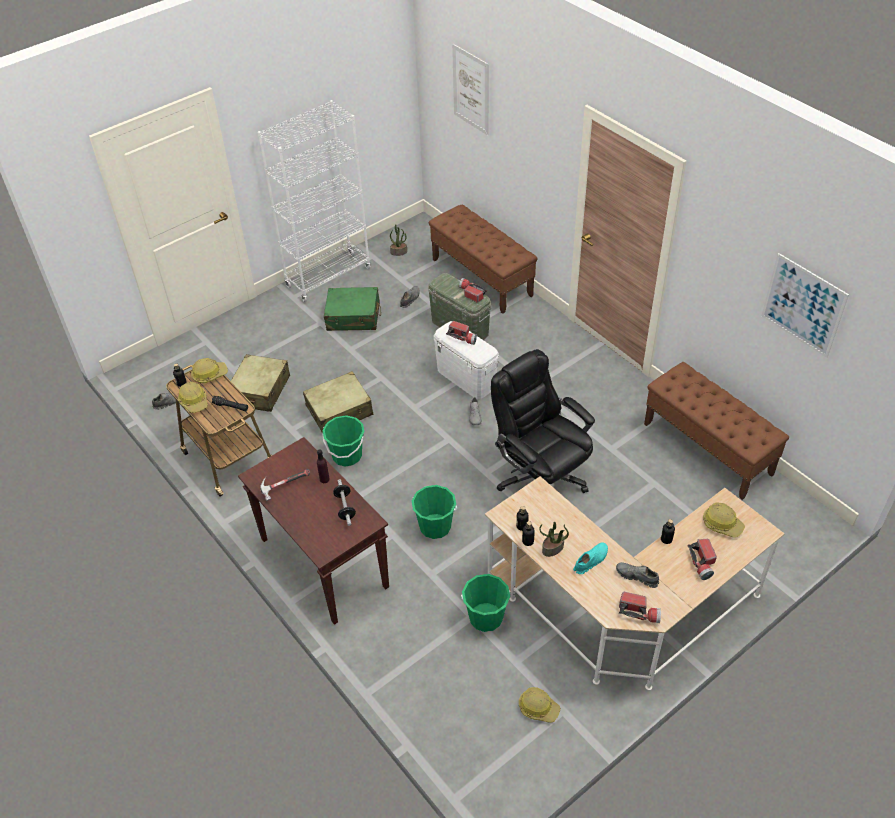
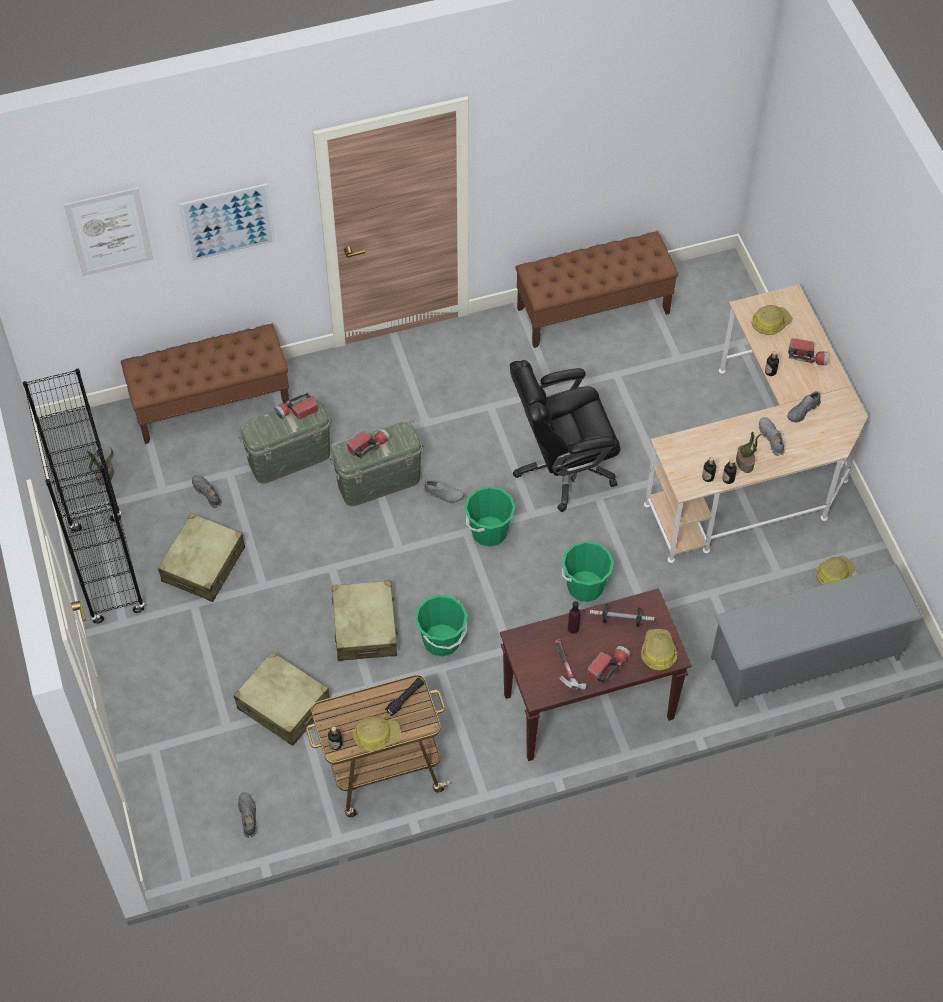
camera: 70 degrees left, 10 degrees up
hard hat [191,358,228,383] -> hard hat moved to [641,629,677,671]
white bookcase [258,100,371,302] -> black bookcase [23,368,145,624]
green suitcase [324,287,381,331] -> beige suitcase [158,513,245,602]
white storage box [434,321,499,399] -> green storage box [329,422,424,506]
green bucket [461,574,510,632] -> green bucket moved to [464,486,515,547]
turquoise shoe [573,542,608,574] -> grey shoe [759,417,784,456]
flashlight [619,592,661,623] -> flashlight moved to [587,646,630,684]
picture [761,253,849,358] -> picture moved to [179,183,276,264]
none -> grey shoe rack [711,564,923,707]

